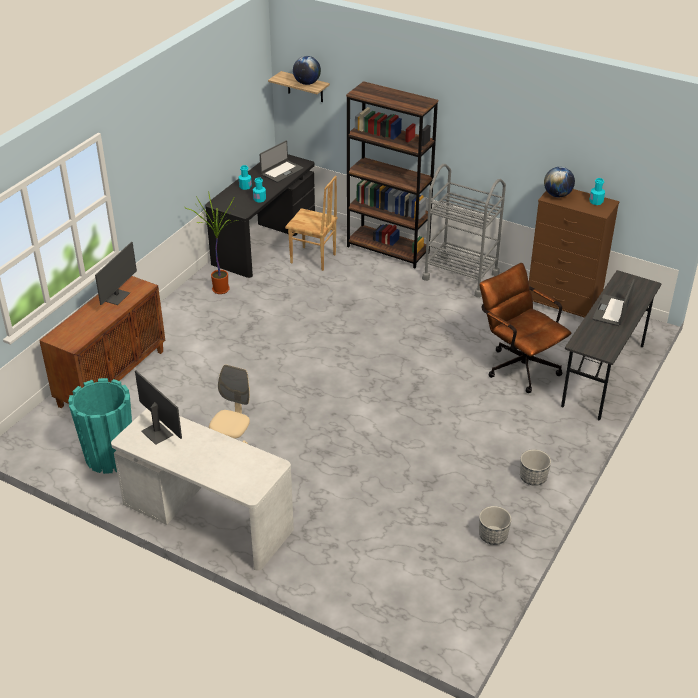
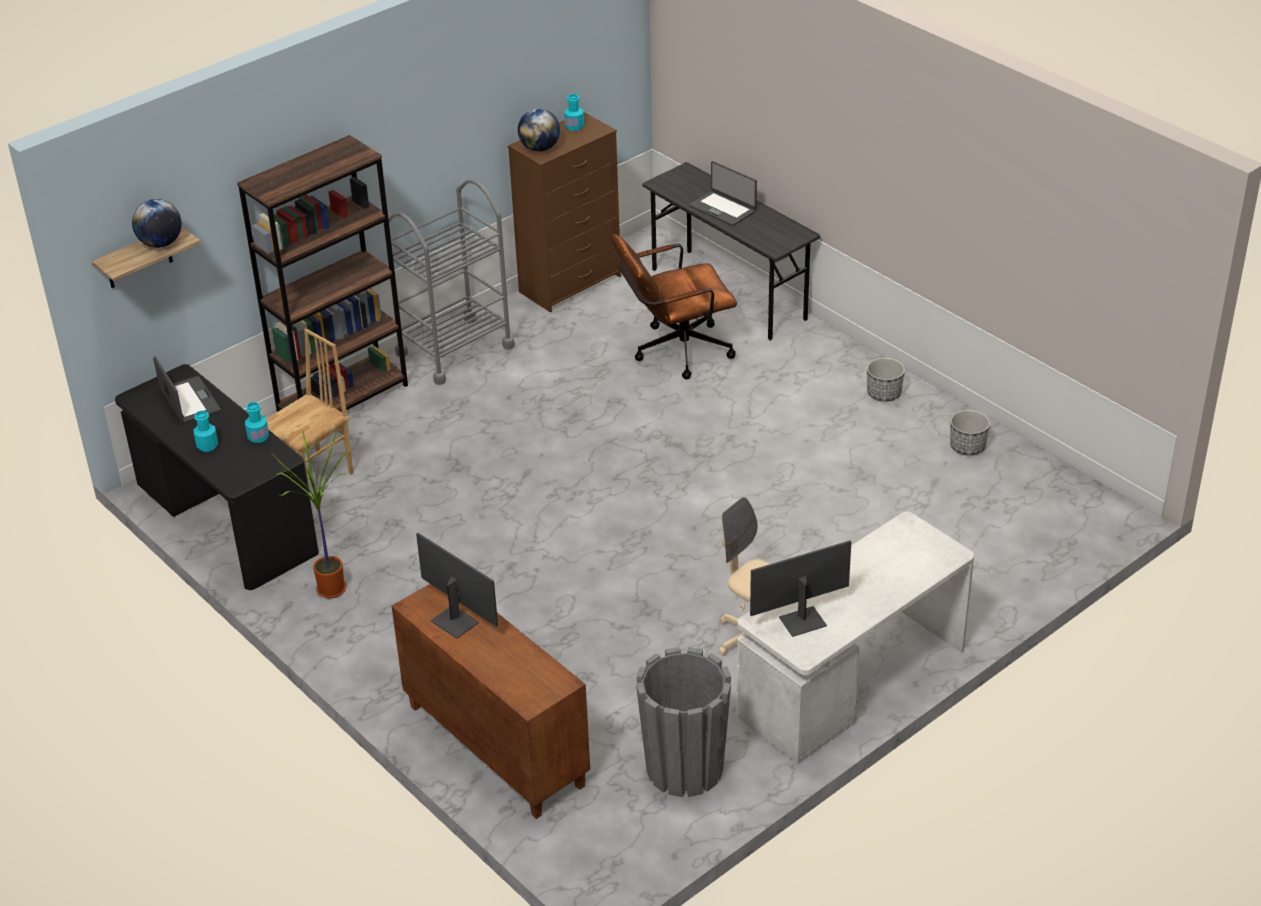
camera: 70 degrees left, 0 degrees up
turquoise planter [68,378,132,474] -> grey planter [636,647,731,797]

